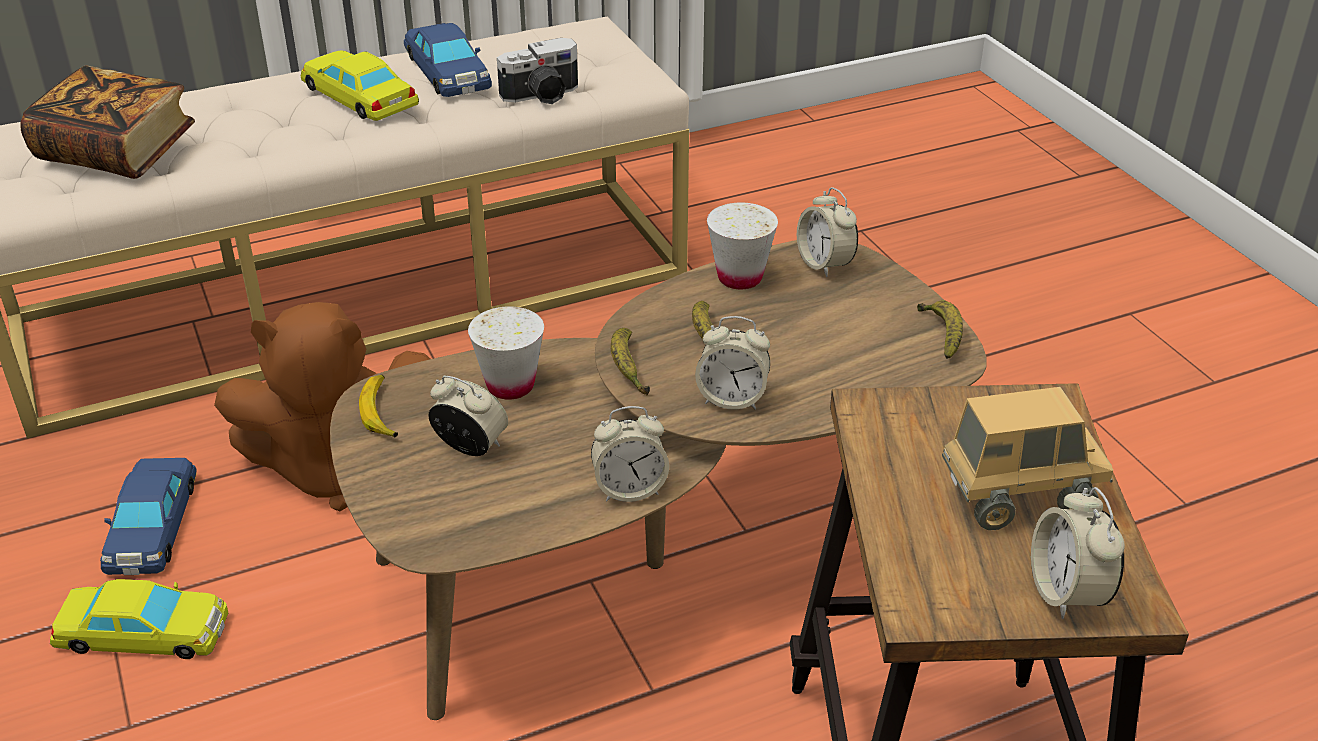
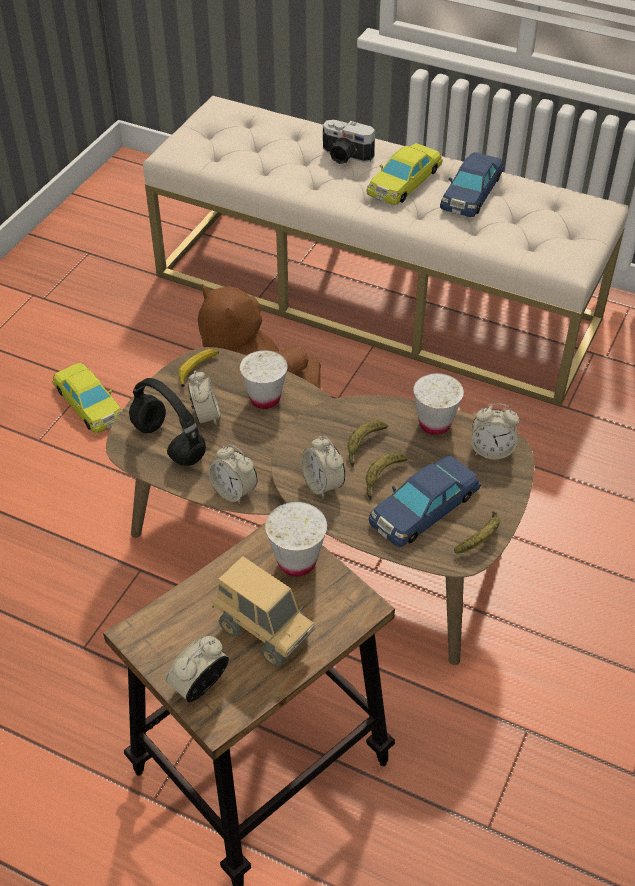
camera: 50 degrees right, 10 degrees up
book [20,65,195,179] -> none
blue toy car [100,458,196,575] -> blue toy car moved to [369,456,481,547]
yellow toy car [301,50,419,121] -> yellow toy car turned 150 degrees counterclockwise [366,143,443,205]
camera [497,38,578,104] -> camera moved to [323,120,375,164]
banana [611,328,650,395] -> banana moved to [366,452,409,500]
alarm clock [797,187,858,277] -> alarm clock turned 105 degrees counterclockwise [471,403,519,459]
none -> black headphones [129,378,206,466]
none -> white cup [265,502,327,576]

